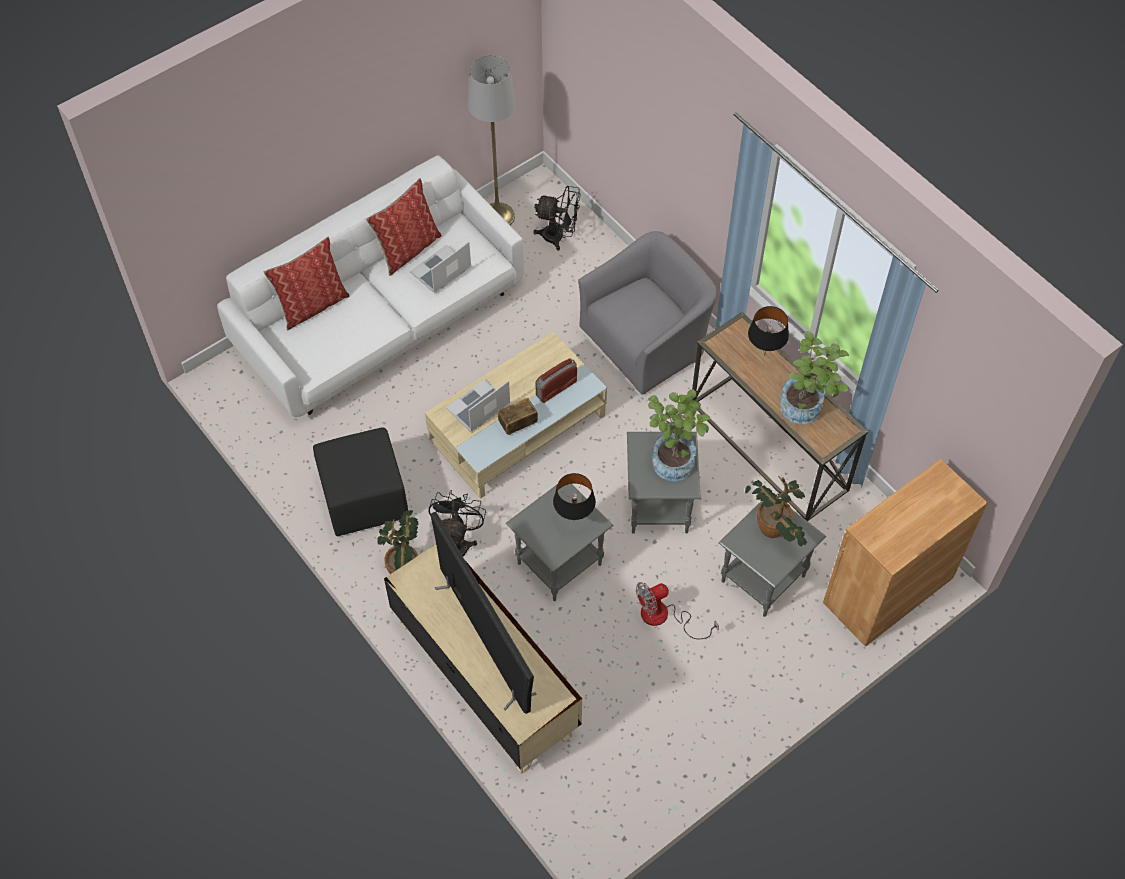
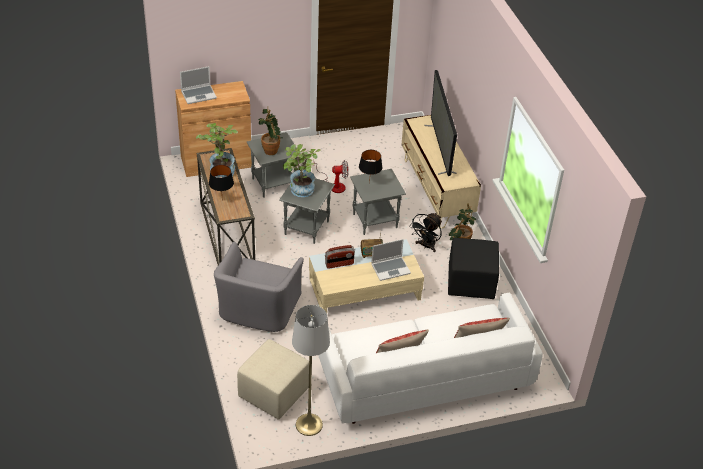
camera: 160 degrees left, 15 degrees down
laptop [410,241,471,294] -> laptop moved to [180,66,217,104]
black fan [534,186,580,251] -> beige ottoman [237,339,309,420]
grey armchair [578,231,717,395] -> grey armchair turned 60 degrees counterclockwise [214,242,304,332]

